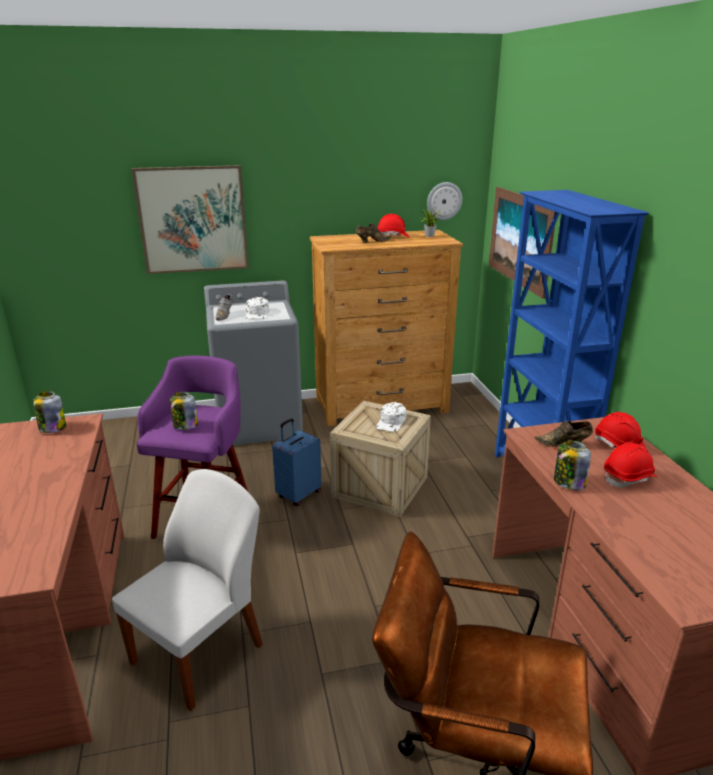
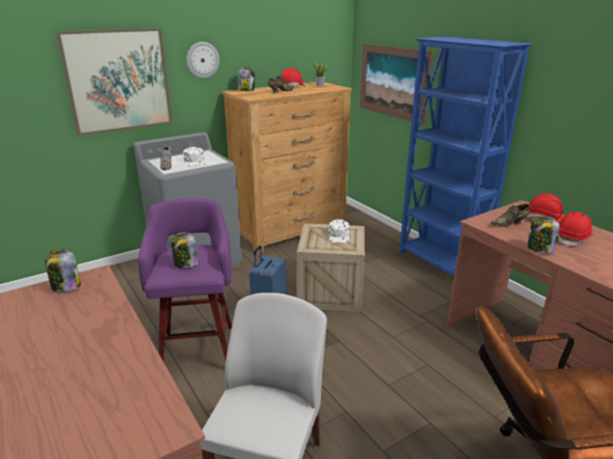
camera: 20 degrees left, 0 degrees up
wall clock [427,182,462,220] -> wall clock moved to [187,42,220,78]
none -> jar [238,67,255,91]

